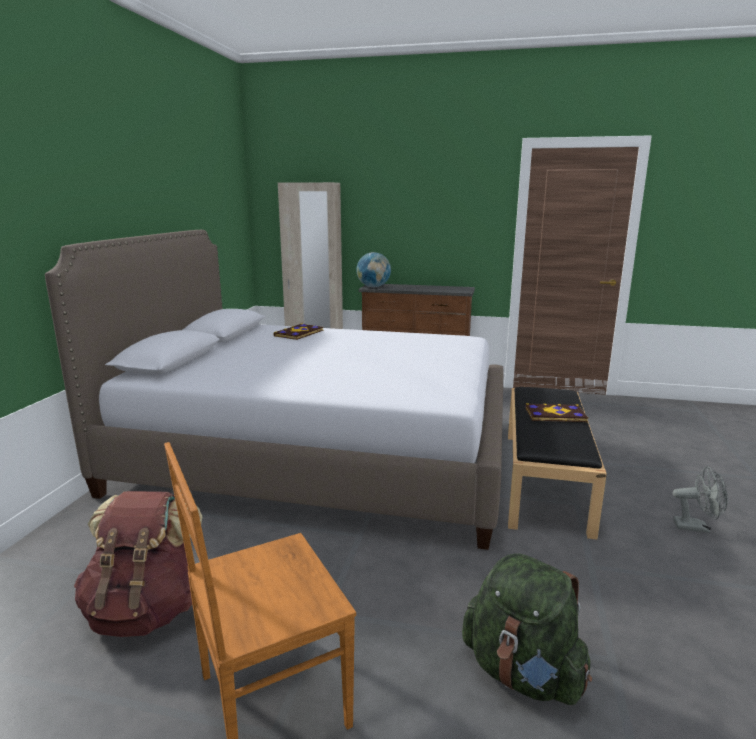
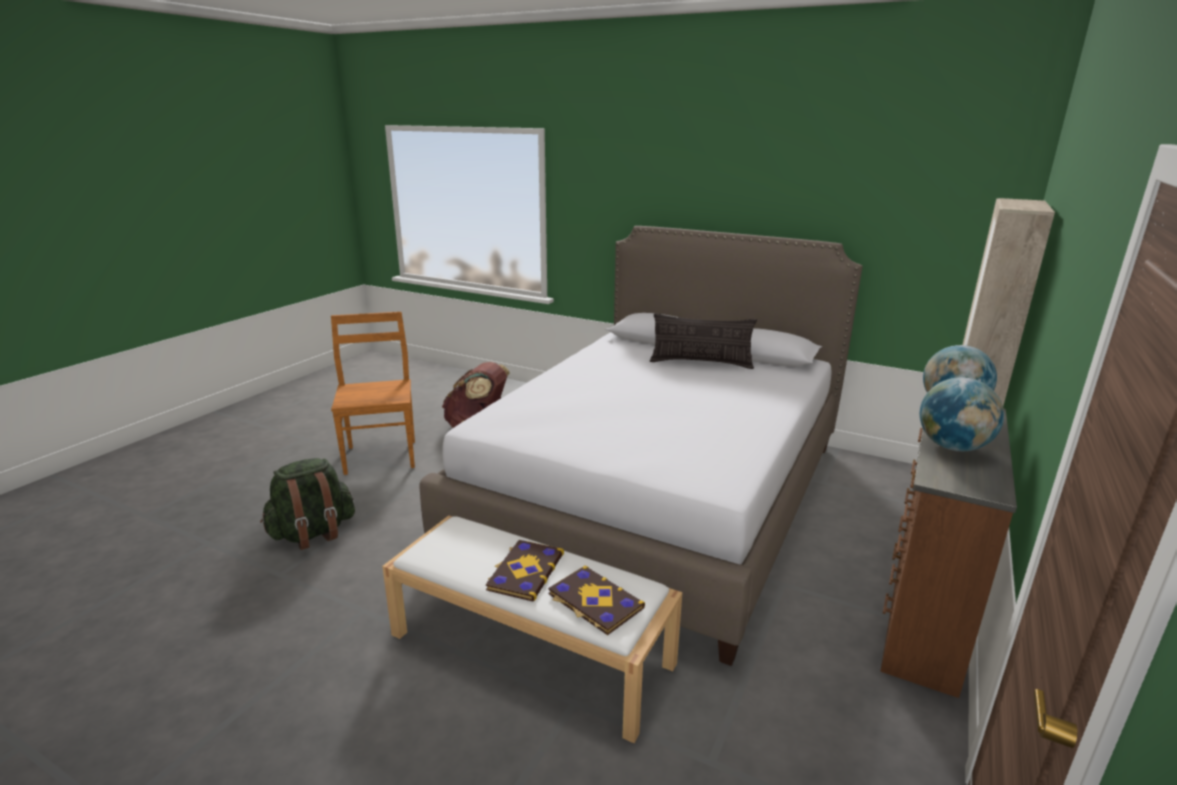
camera: 105 degrees right, 5 degrees up
book [274,323,323,340] -> book moved to [548,565,645,635]
black bench [508,387,607,540] -> white bench [382,515,682,743]
grey fan [673,466,728,533] -> none
none -> pillow [650,313,757,369]
none -> globe [920,377,1004,451]

